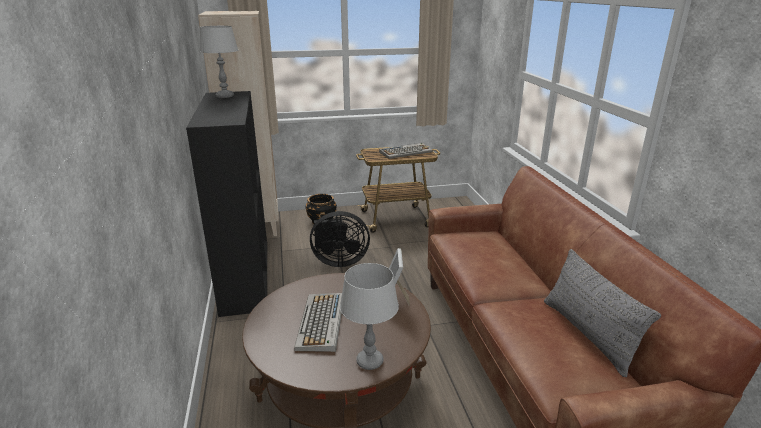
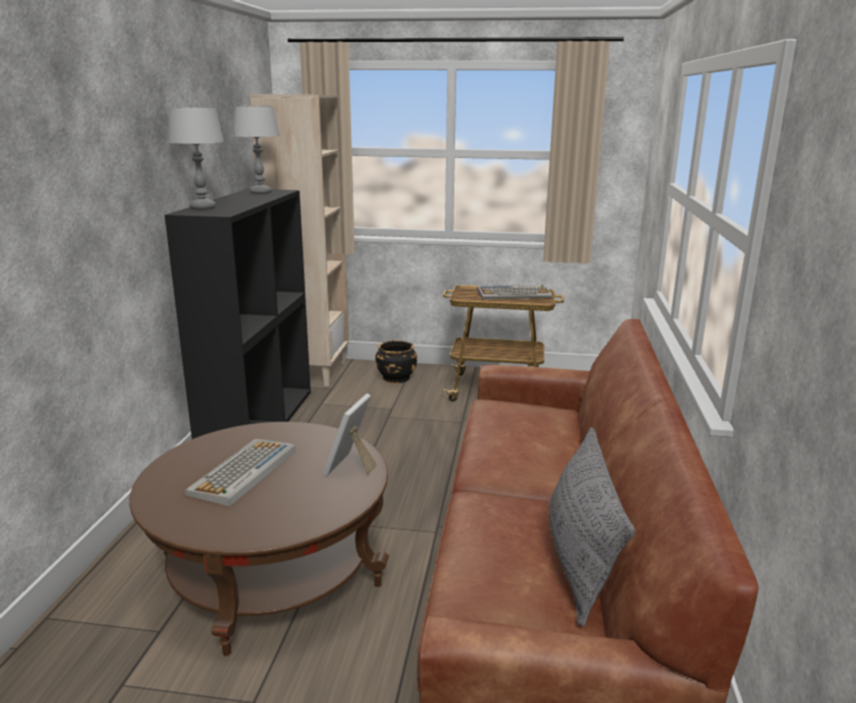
camera: 20 degrees right, 5 degrees down
black fan [310,211,370,267] -> none
grey table lamp [340,263,399,370] -> grey table lamp moved to [168,107,224,210]

